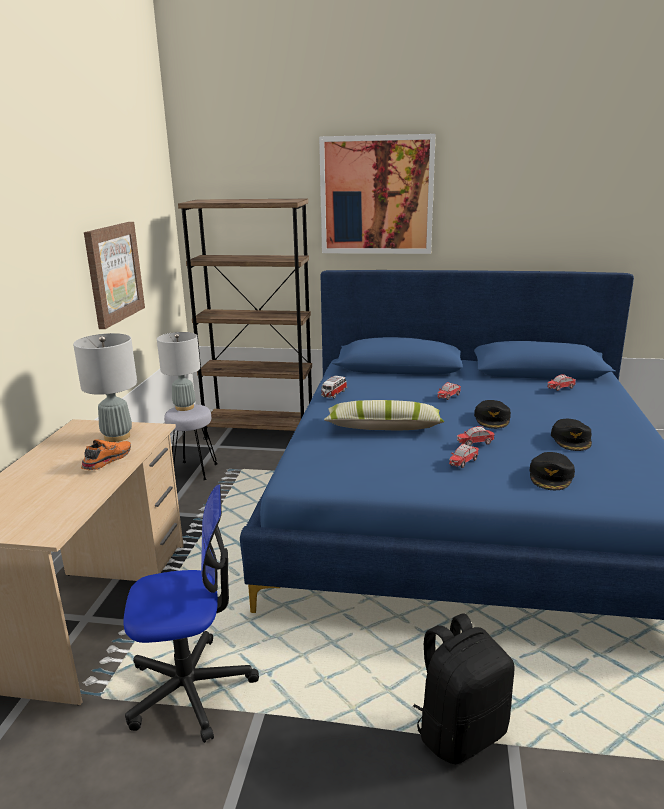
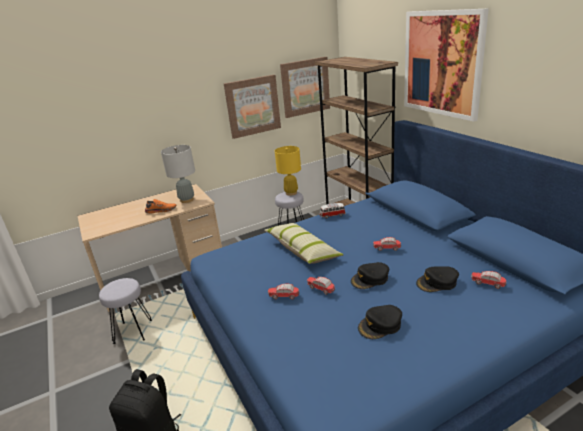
camera: 55 degrees right, 5 degrees up
office chair [124,484,259,743] -> grey stool [99,278,152,344]
grey table lamp [157,332,200,411] -> yellow table lamp [275,146,301,196]
black cap [530,452,575,490] -> black cap moved to [416,266,459,292]
none -> picture [280,57,330,118]

